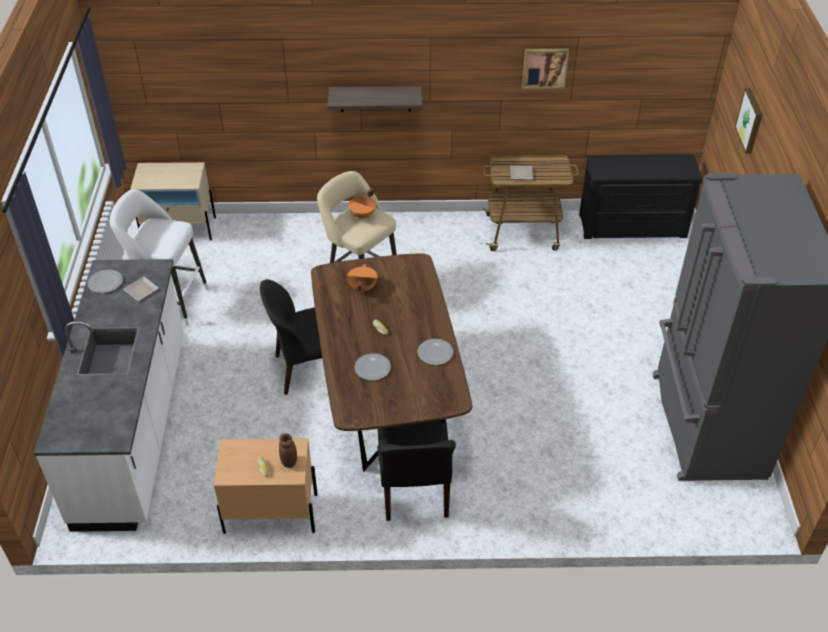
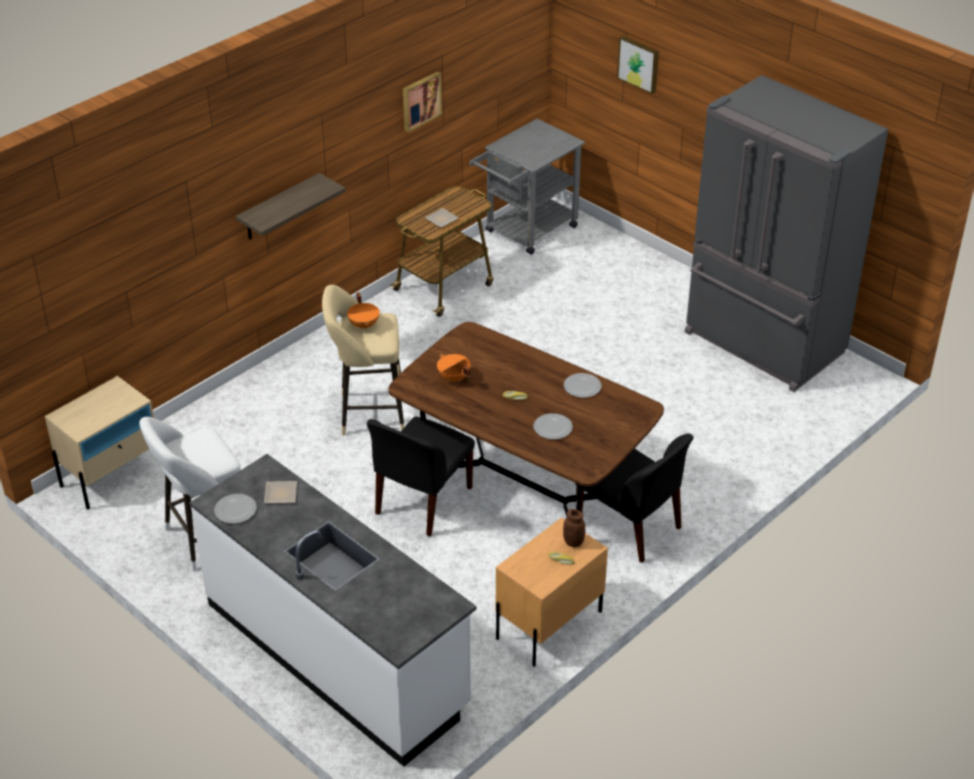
camera: 45 degrees left, 5 degrees down
black dresser [579,154,703,239] -> grey cart [469,119,585,255]

